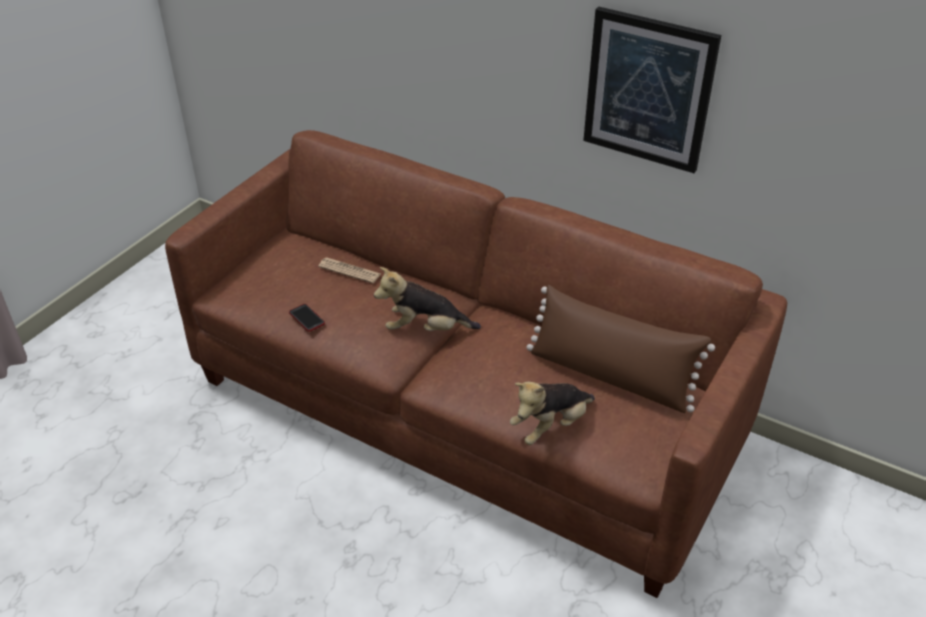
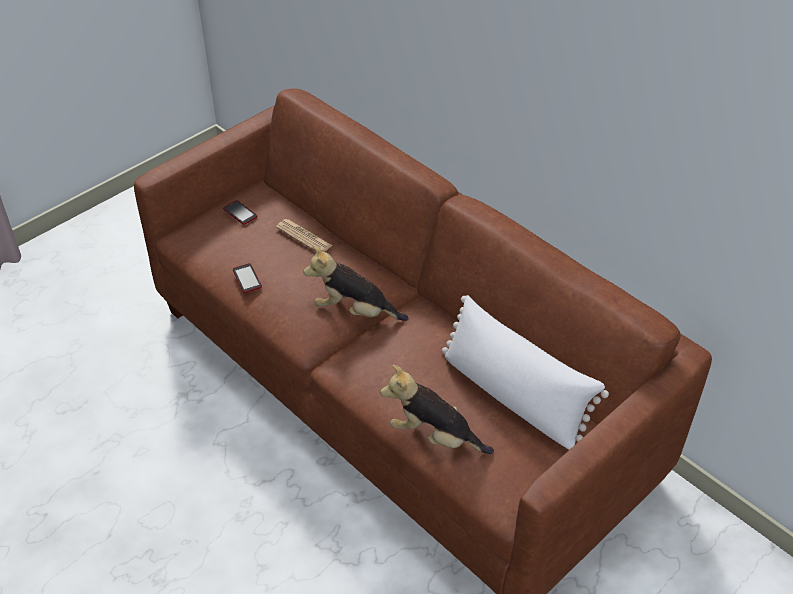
camera: 15 degrees right, 5 degrees up
plush toy [510,382,595,445] -> plush toy turned 45 degrees clockwise [380,365,494,454]
brown pillow [526,285,715,413] -> white pillow [442,295,609,450]
picture [583,7,721,173] -> none
none -> phone [223,200,257,225]

